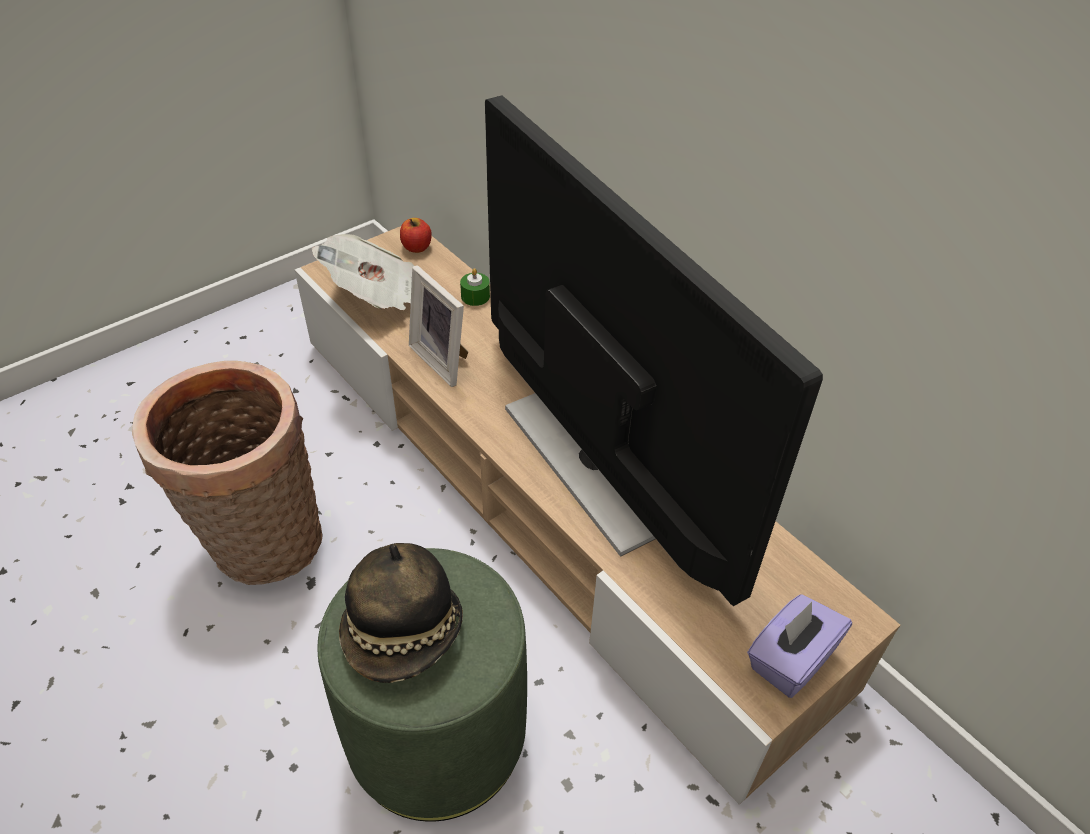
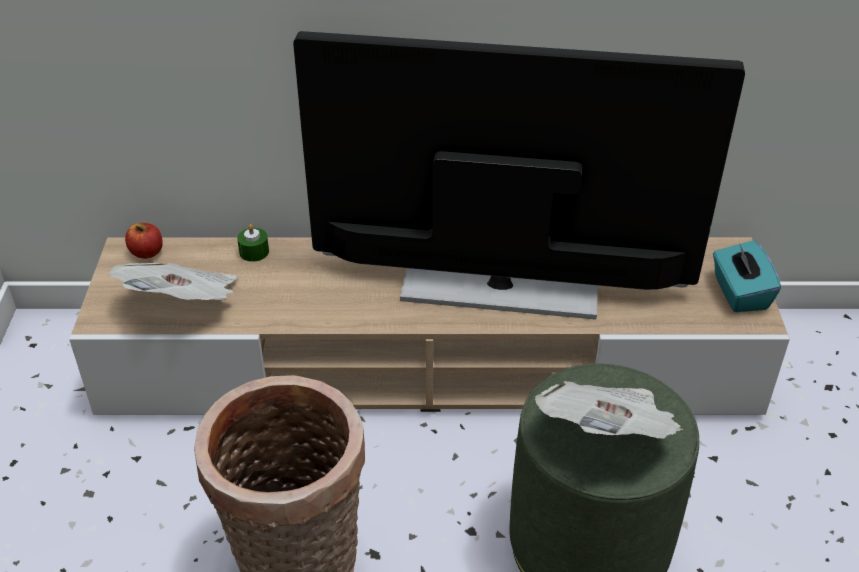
camera: 50 degrees left, 5 degrees down
hat [339,543,463,683] -> newspaper [535,381,683,438]
picture frame [409,265,468,387] -> none
purple tissue box [747,594,852,698] -> turquoise tissue box [713,241,781,312]

